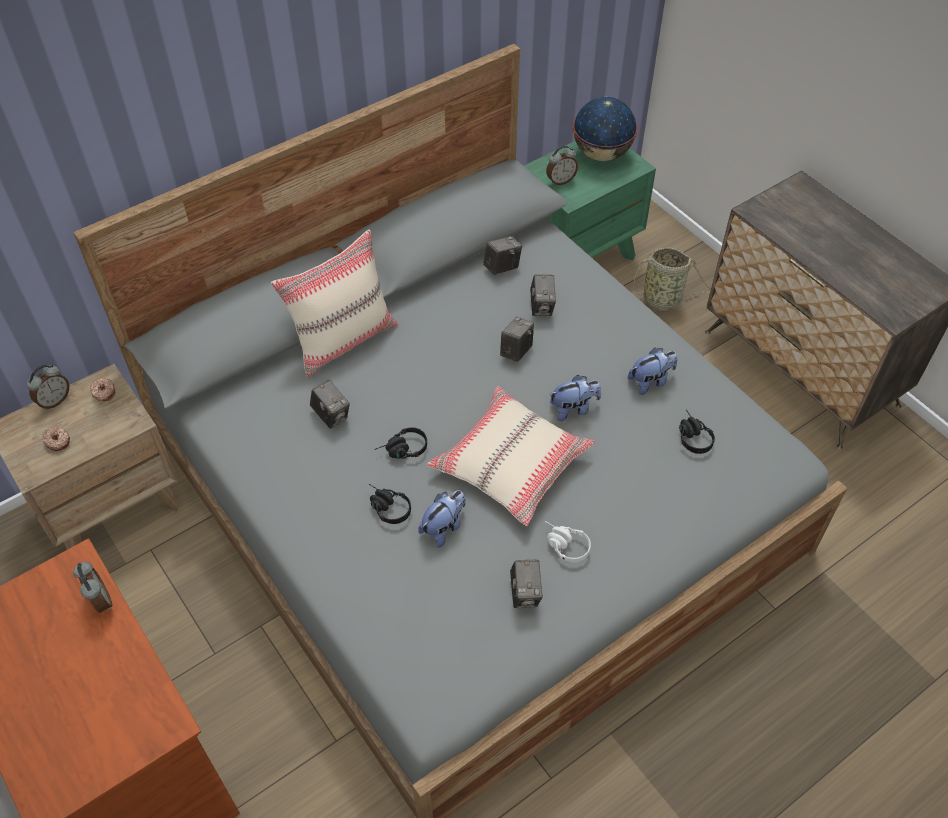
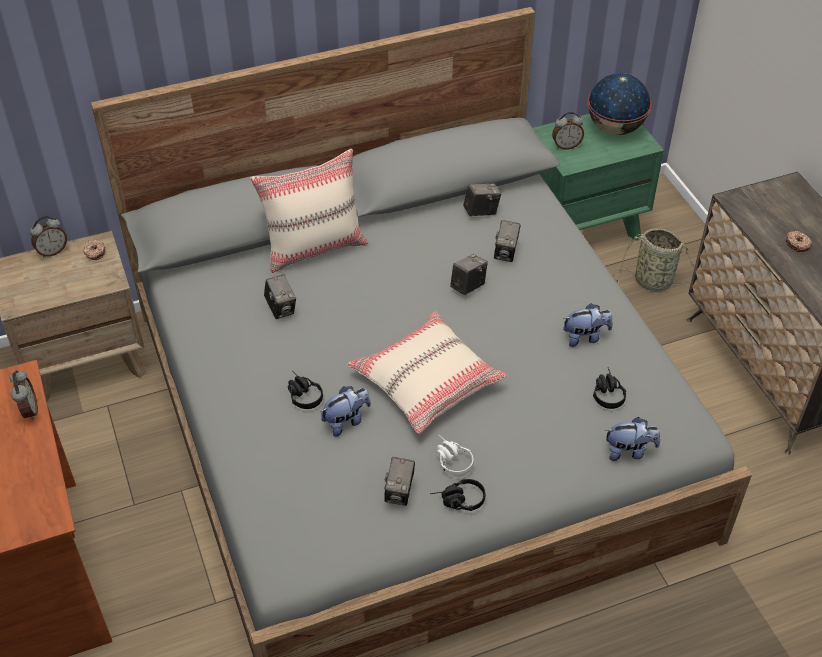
camera: 15 degrees right, 5 degrees down
donut [43,427,70,451] -> donut moved to [786,231,812,252]
black headphones [375,428,427,459] -> black headphones moved to [430,479,485,511]
plush toy [550,375,601,421] -> plush toy moved to [605,417,660,461]

